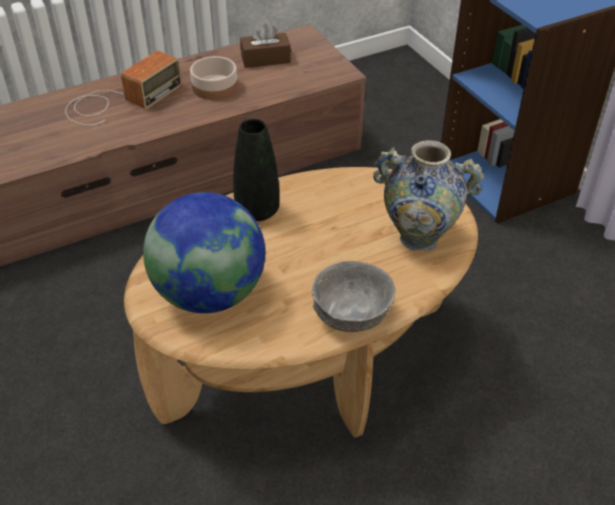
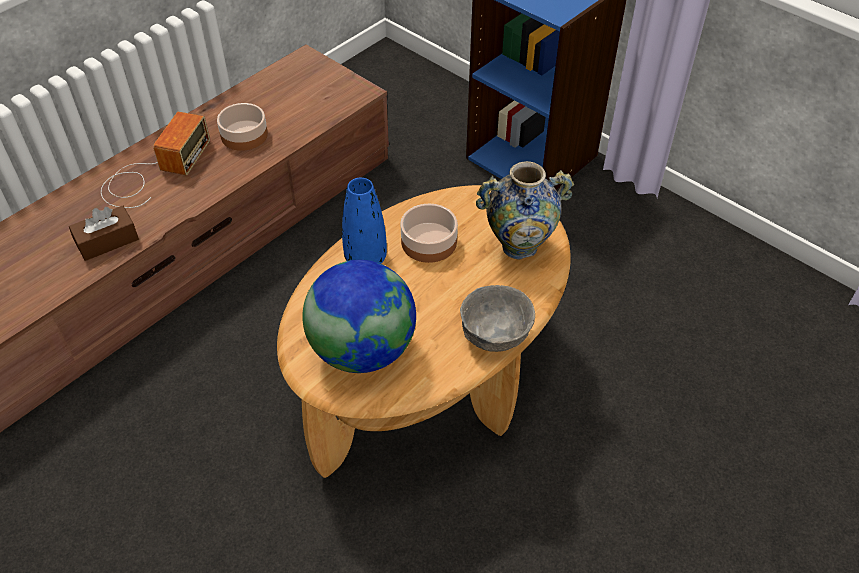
camera: 20 degrees left, 5 degrees up
black vase [233,119,280,221] -> blue vase [342,178,387,264]
brown tissue box [240,24,291,68] -> brown tissue box moved to [69,206,139,261]
none -> bowl [401,204,458,263]

